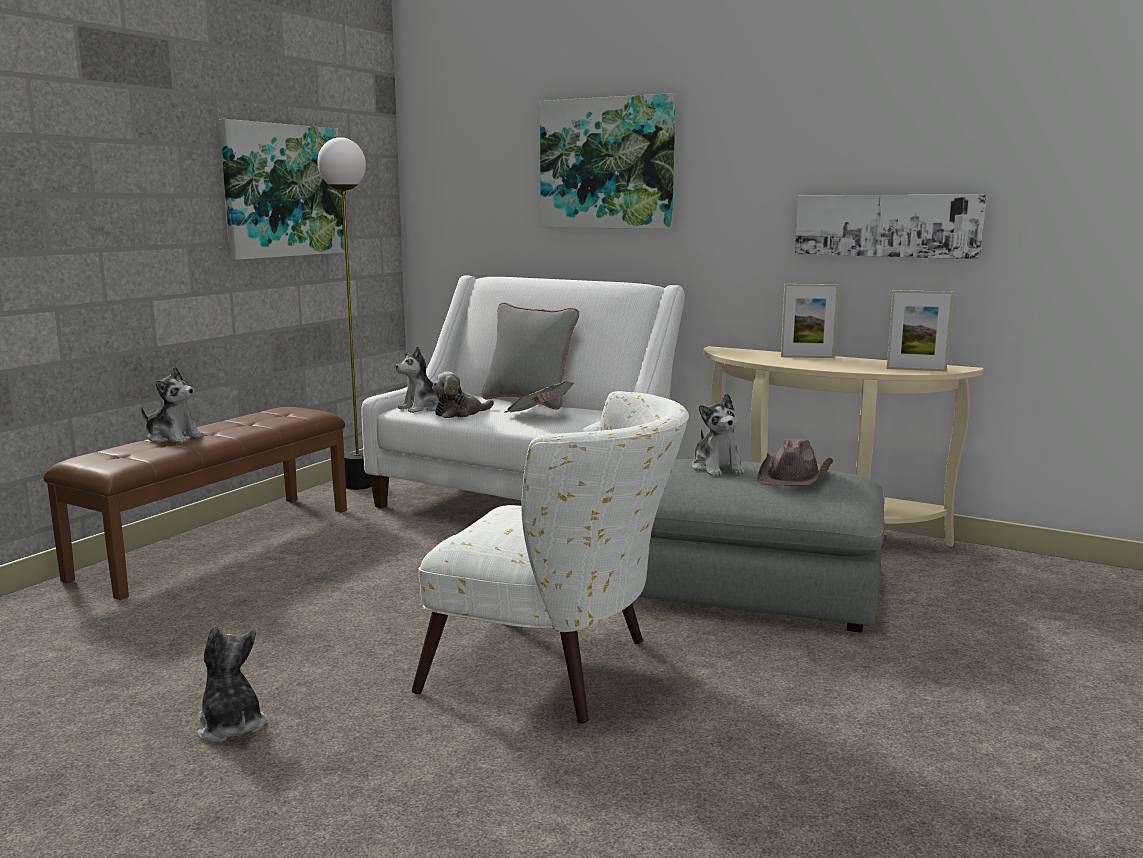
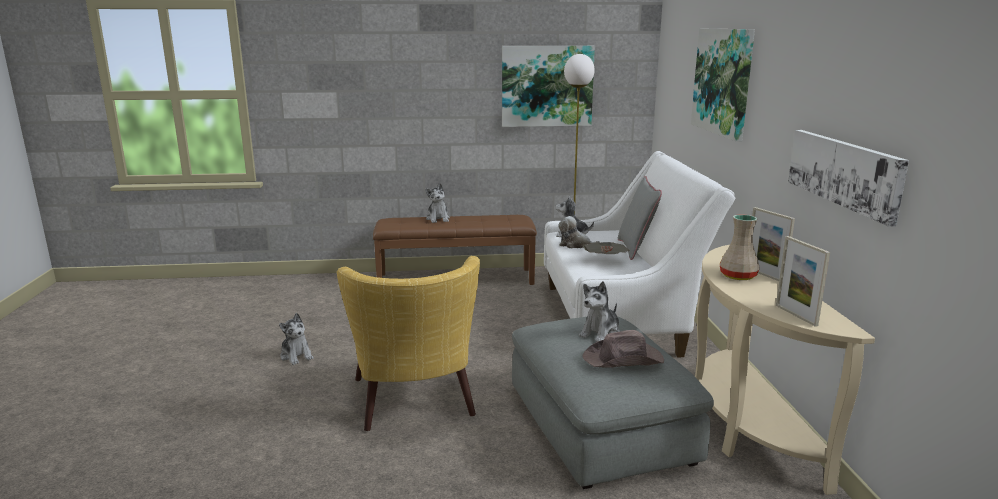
camera: 55 degrees right, 5 degrees up
plush toy [197,627,266,743] -> plush toy turned 120 degrees clockwise [279,313,314,365]
white armchair [412,391,689,724] -> yellow armchair [337,256,480,431]
none -> beige vase [720,215,759,280]

